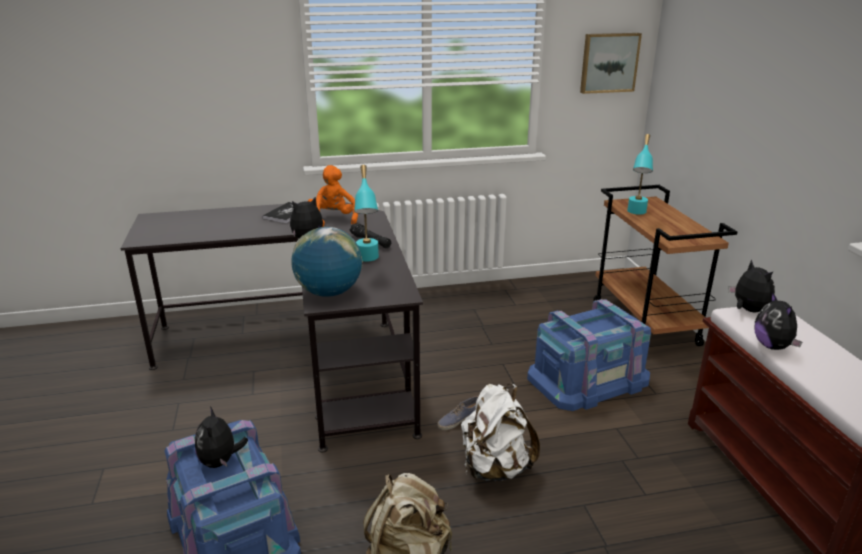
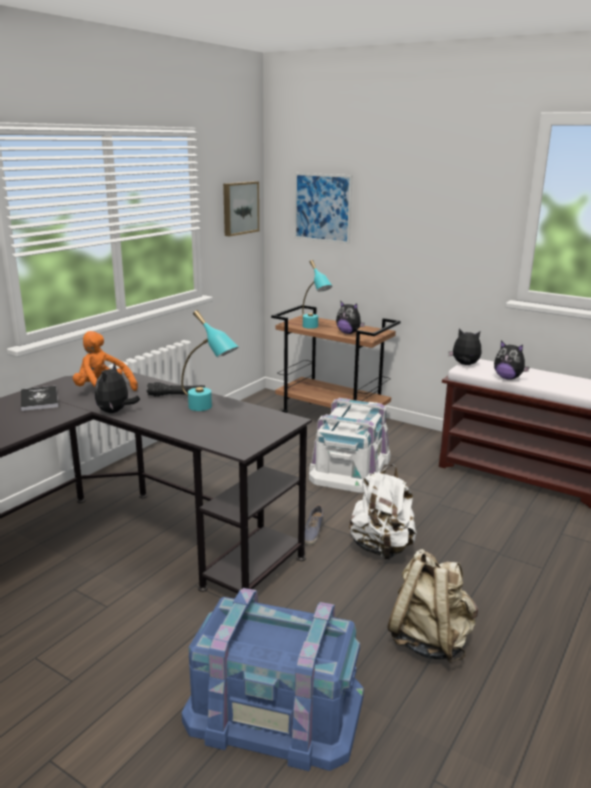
camera: 45 degrees left, 5 degrees down
plush toy [195,406,248,468] -> plush toy moved to [336,301,365,334]
globe [291,227,363,297] -> none
blue storage box [527,299,651,411] -> white storage box [309,398,390,493]
none -> picture [294,173,352,244]

